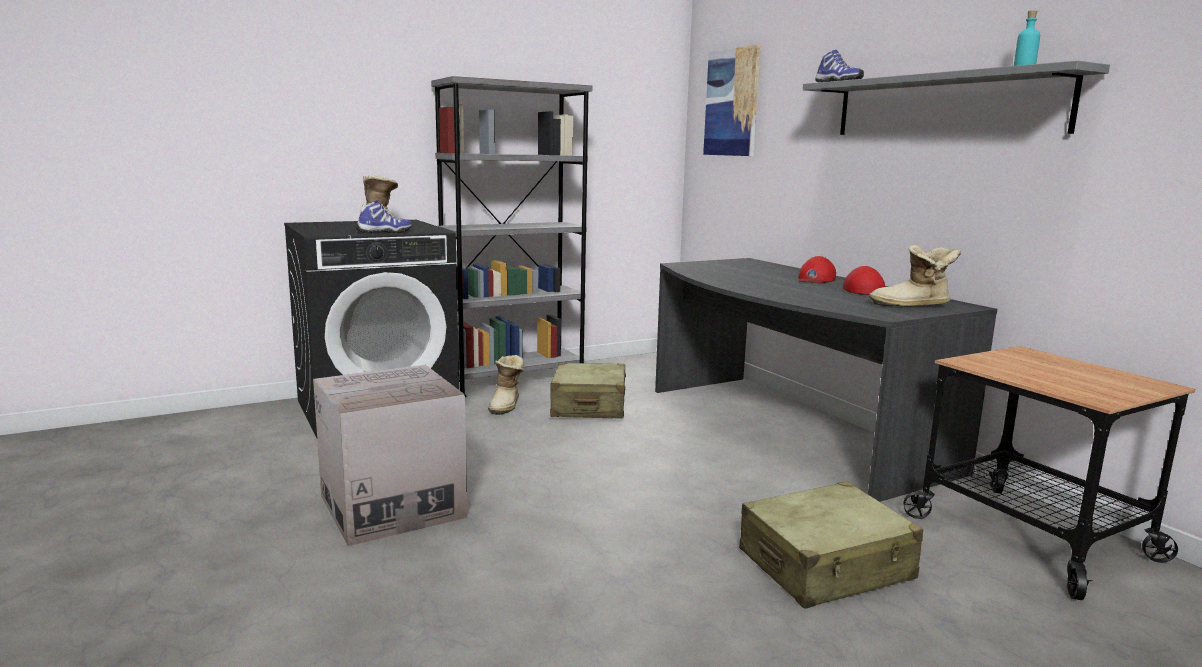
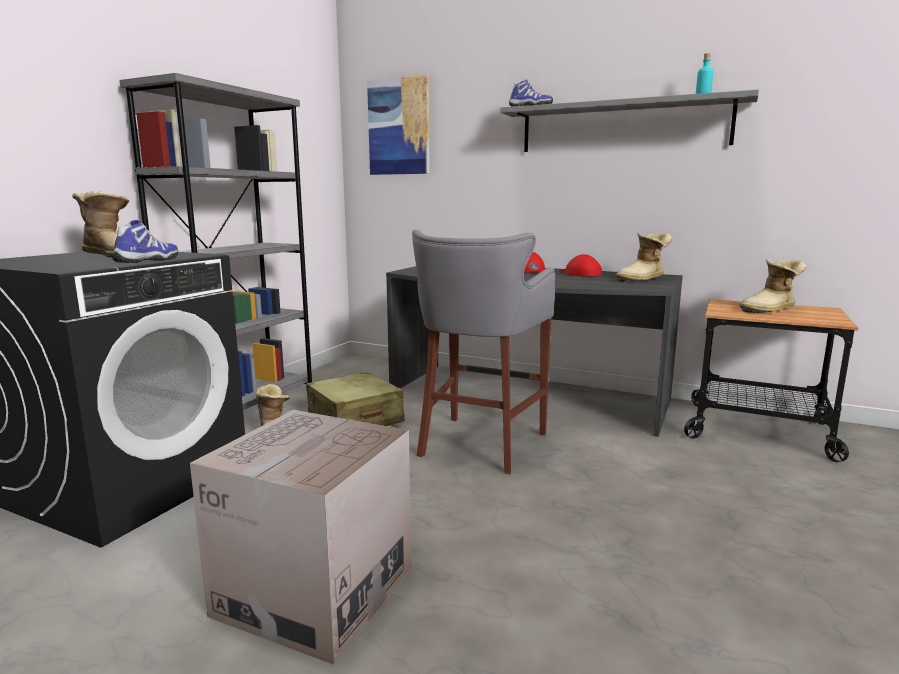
camera: 35 degrees left, 0 degrees up
beige suitcase [739,482,923,609] -> none
none -> grey stool [412,230,555,474]
none -> boot [739,259,806,313]

